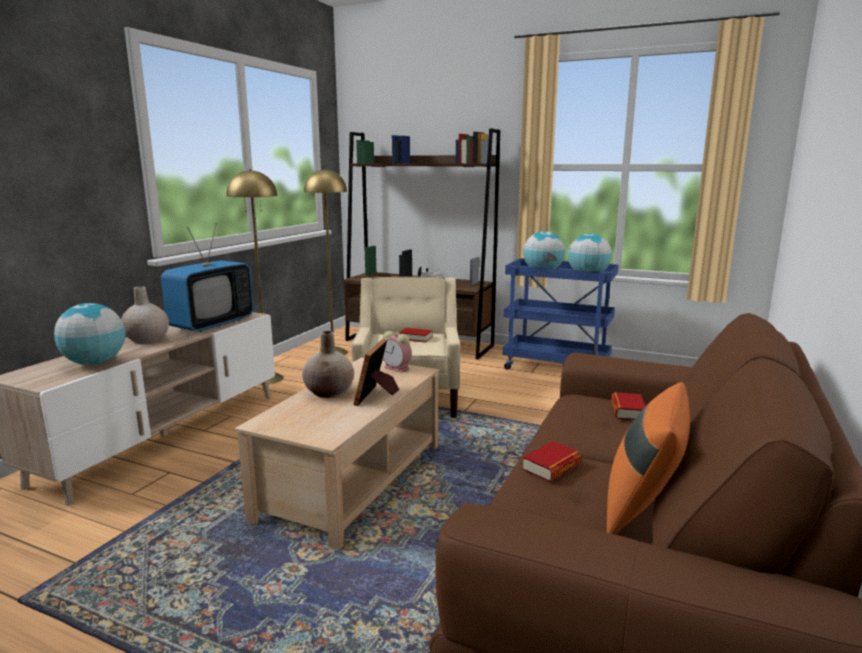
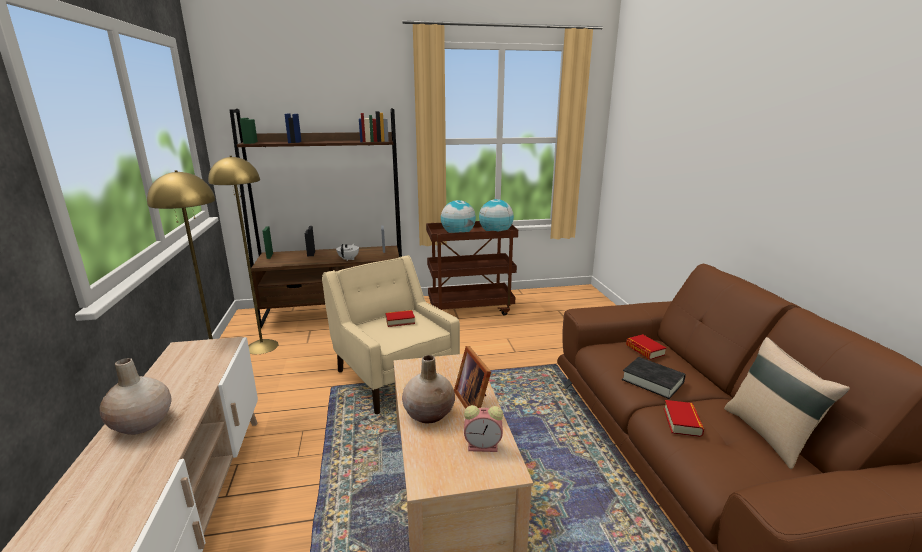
camera: 35 degrees left, 5 degrees up
globe [54,303,125,365] -> none
television [161,225,254,332] -> none
alarm clock [383,331,412,373] -> alarm clock moved to [464,405,503,452]
blue cart [503,258,619,370] -> brown cart [426,221,518,316]
orange pillow [607,382,690,534] -> beige pillow [724,337,850,469]
none -> black book [622,357,686,399]

